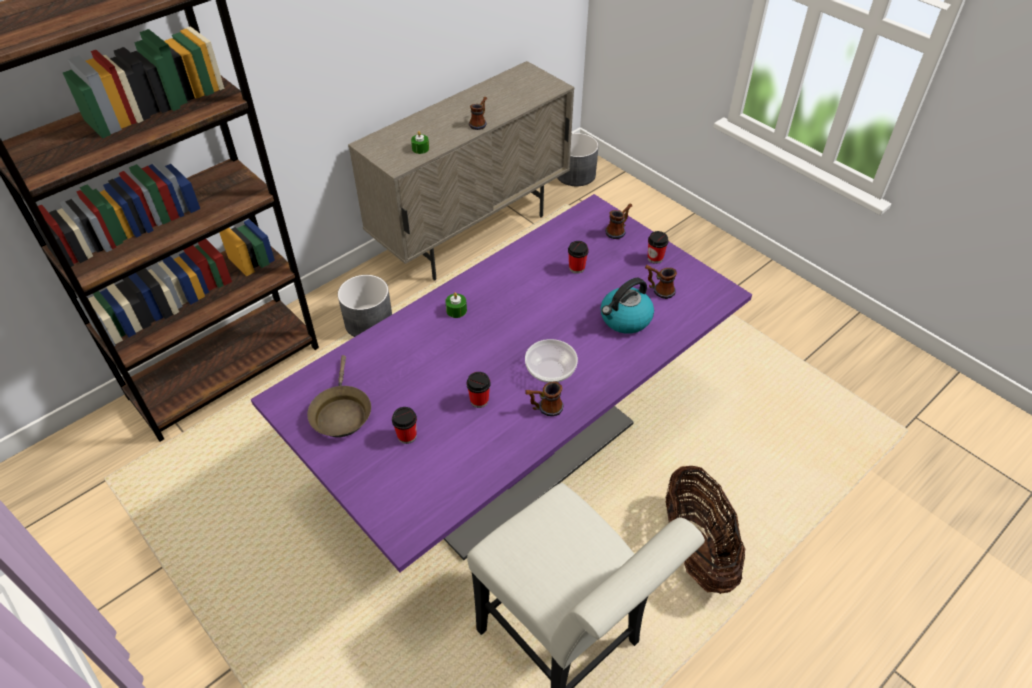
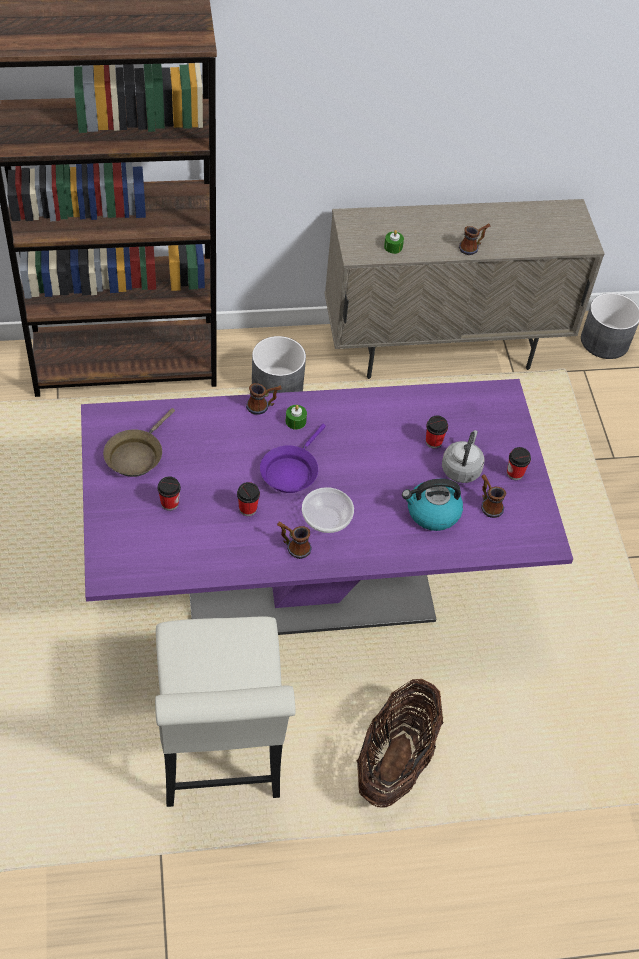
camera: 30 degrees right, 5 degrees up
mug [605,204,633,239] -> mug moved to [246,383,282,415]
none -> purple frying pan [260,424,326,493]
none -> grey kettle [442,430,485,483]

